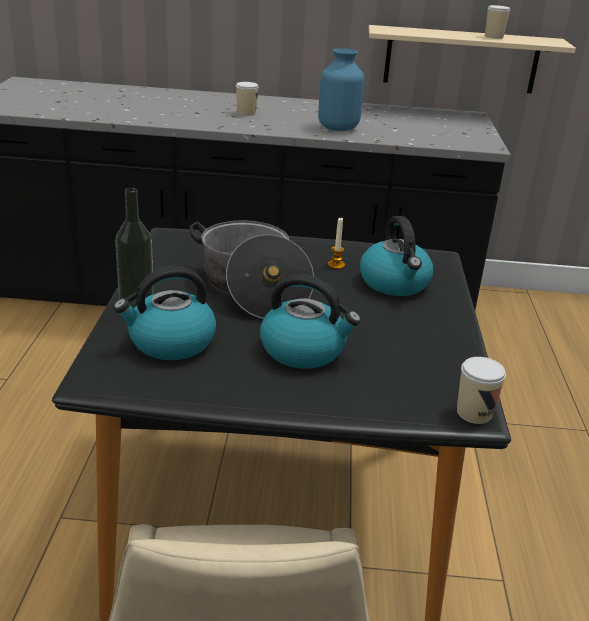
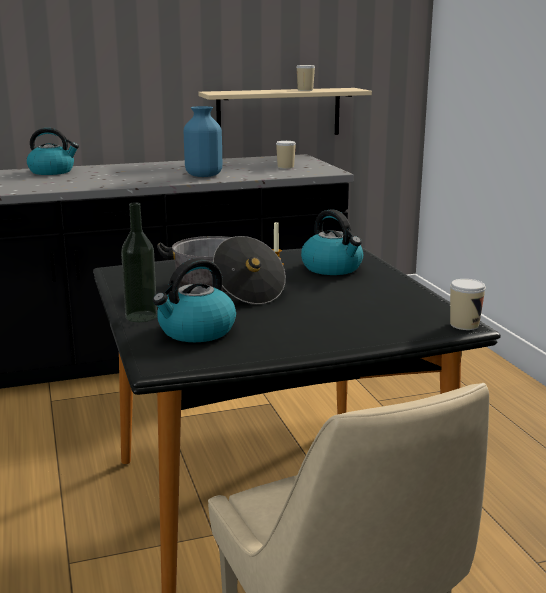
camera: 20 degrees left, 10 degrees down
cup [236,82,259,116] -> cup moved to [276,141,296,169]
kettle [260,274,361,369] -> kettle moved to [26,128,79,175]

